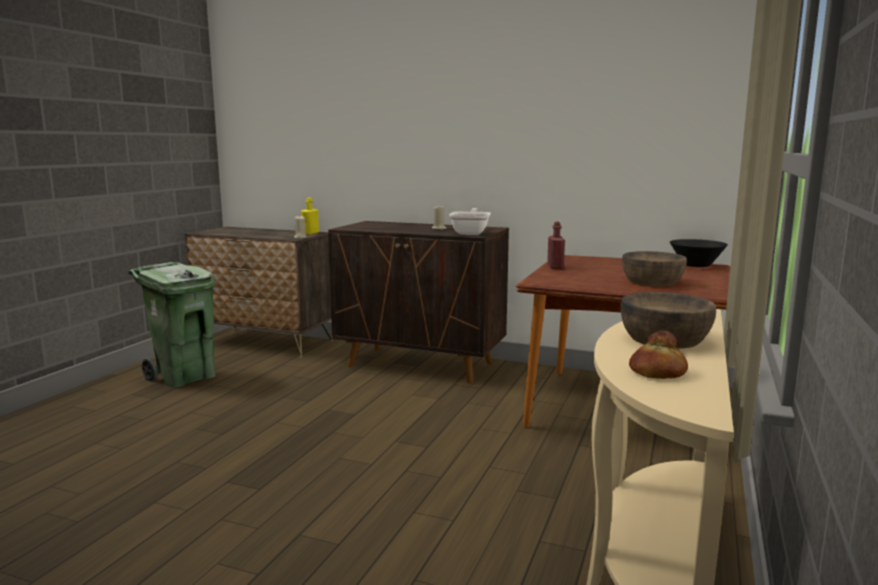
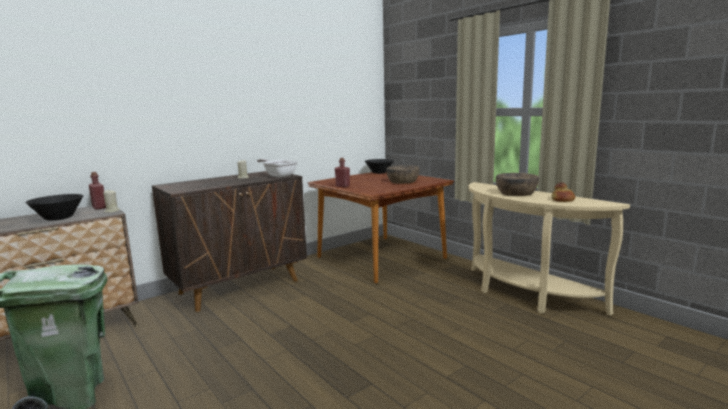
camera: 60 degrees left, 0 degrees up
yellow bottle [301,197,319,235] -> red bottle [89,172,106,210]
none -> black bowl [25,194,83,221]

